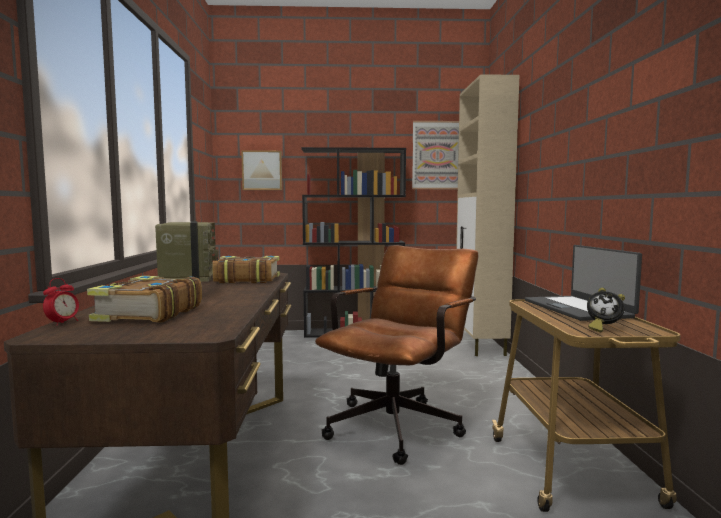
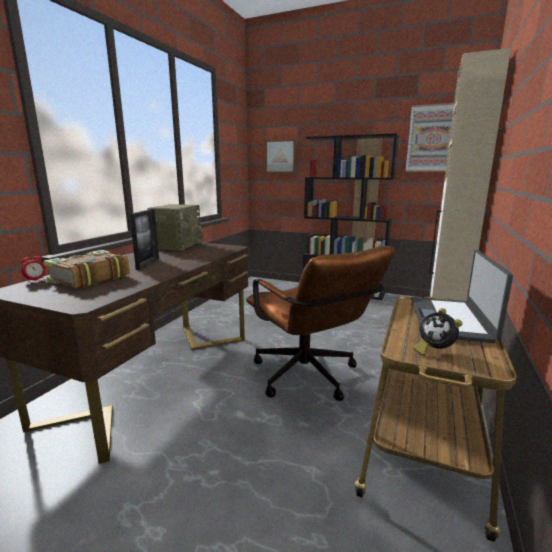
camera: 25 degrees right, 10 degrees up
book [212,256,280,283] -> none
brown office chair [315,245,479,465] -> brown office chair turned 90 degrees clockwise [246,246,395,401]

